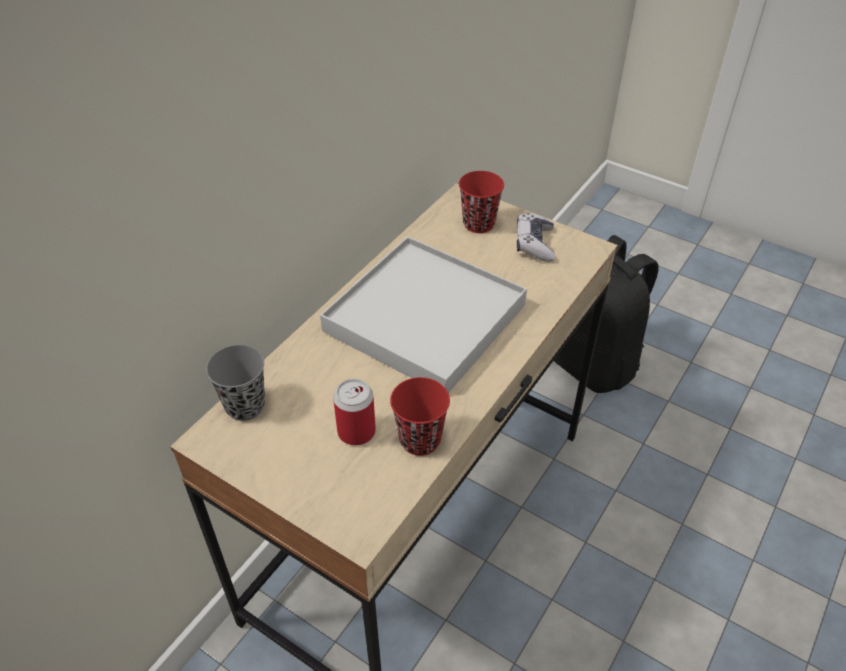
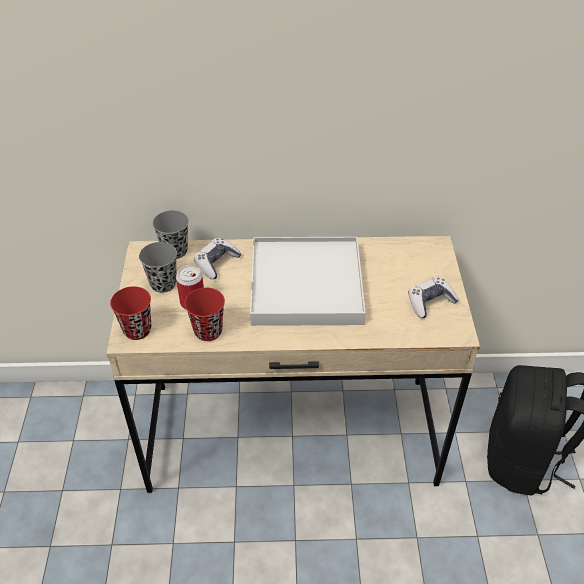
camera: 55 degrees right, 0 degrees up
red cup [459,171,504,233] -> red cup moved to [110,286,151,340]
none -> grey cup [139,242,177,293]
none -> game controller [194,238,242,279]

